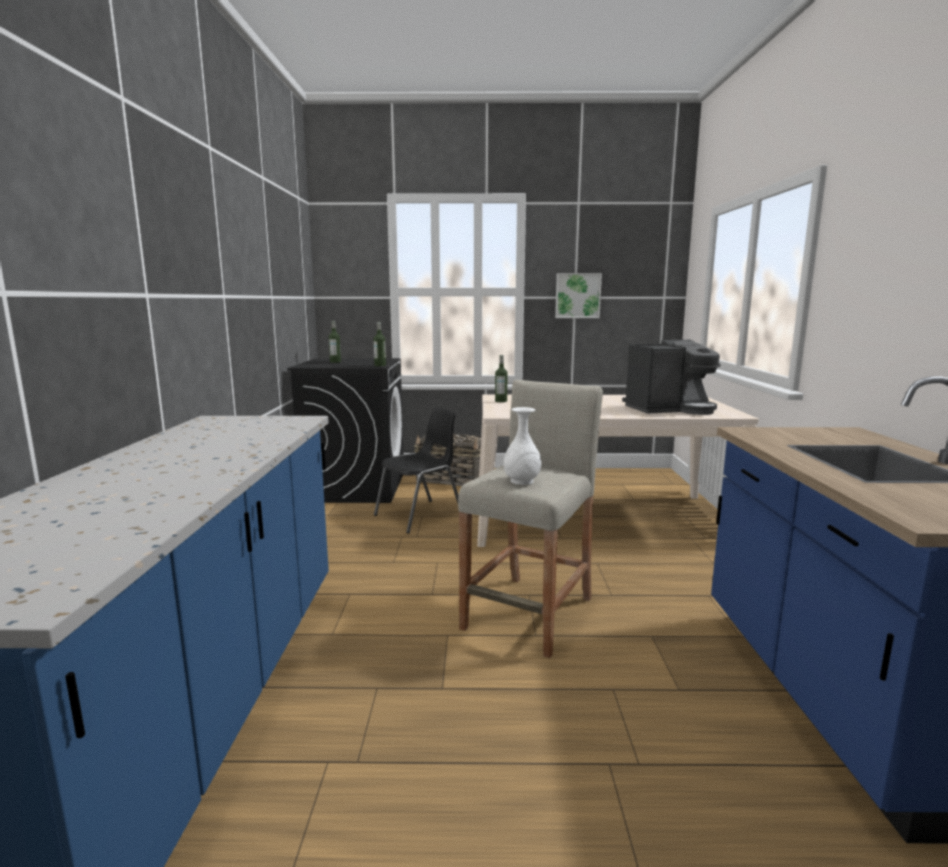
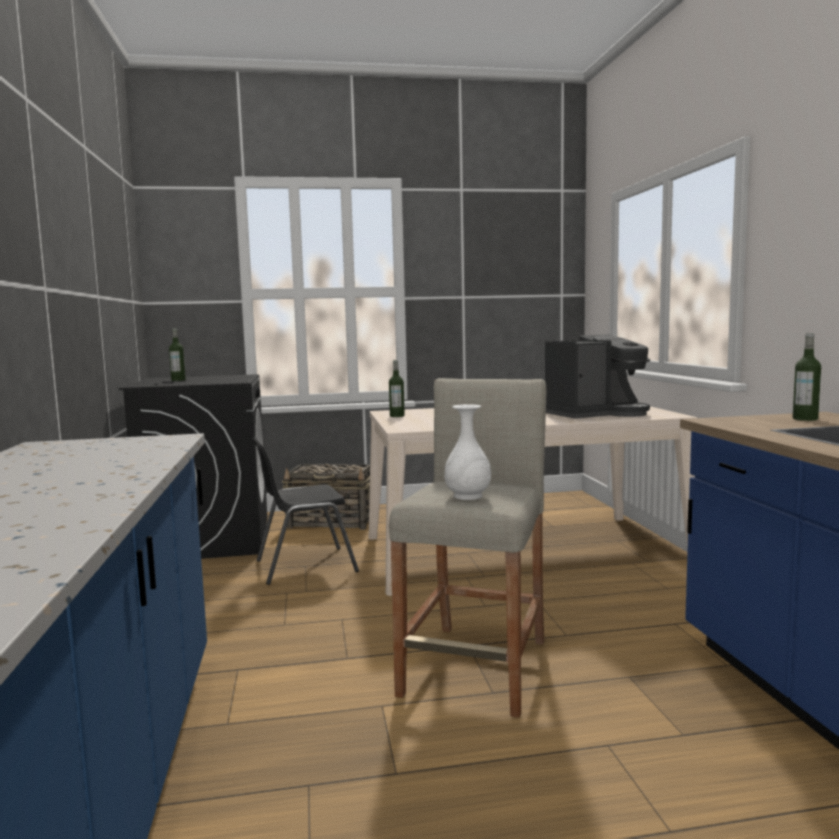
camera: 10 degrees left, 5 degrees down
bottle [374,322,386,366] -> bottle moved to [793,333,821,421]
black chair [374,408,459,534] -> black chair turned 150 degrees counterclockwise [252,437,359,585]
picture [555,273,602,318] -> none

